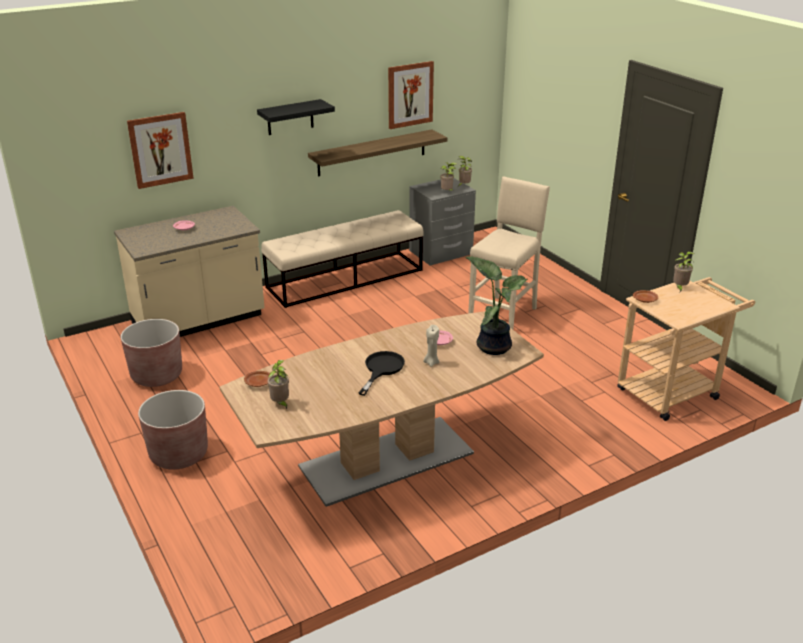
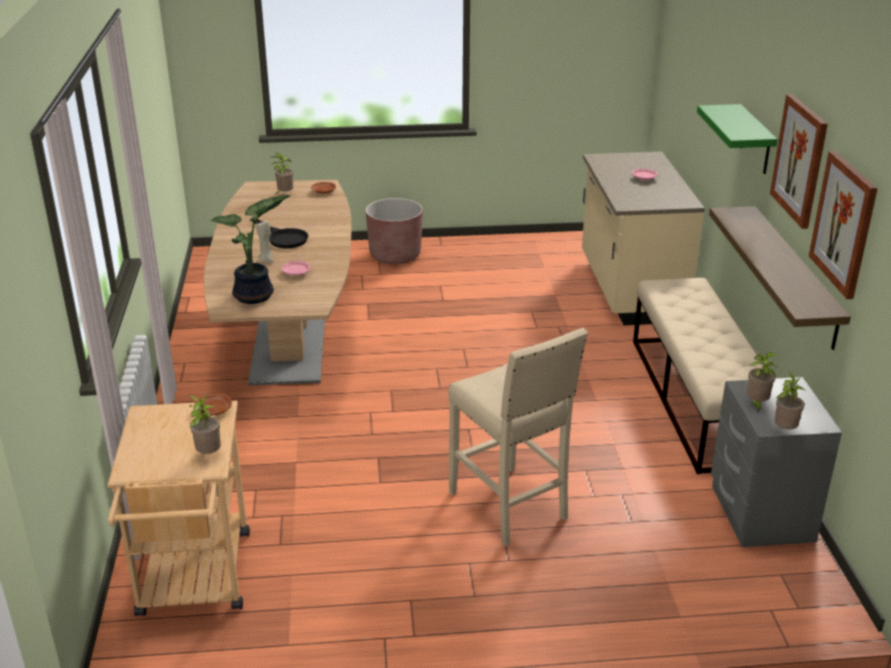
camera: 115 degrees right, 0 degrees up
brown planter [121,319,182,387] -> none
picture [127,112,194,189] -> picture moved to [770,94,828,229]
black shelf [257,99,335,135] -> green shelf [697,104,778,174]

